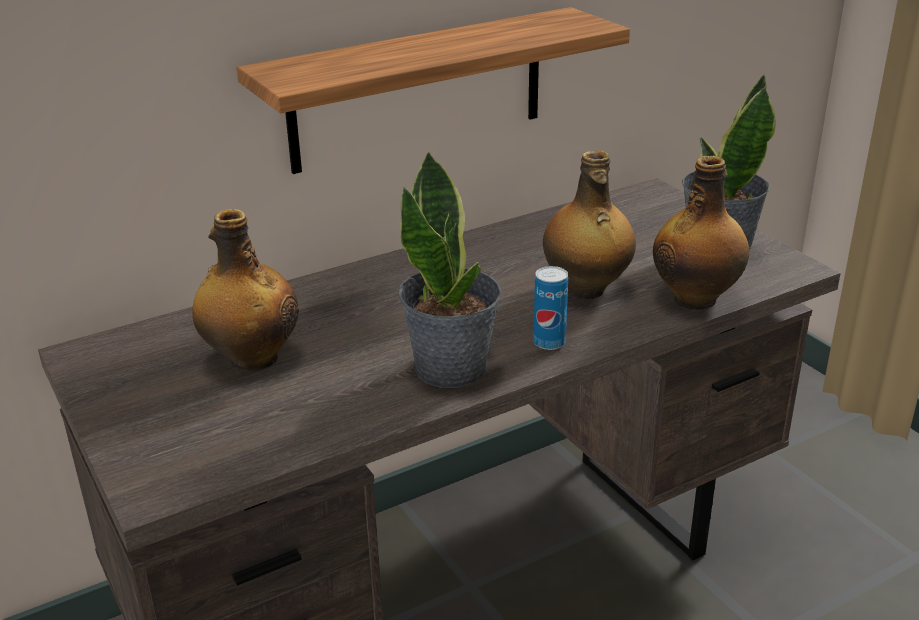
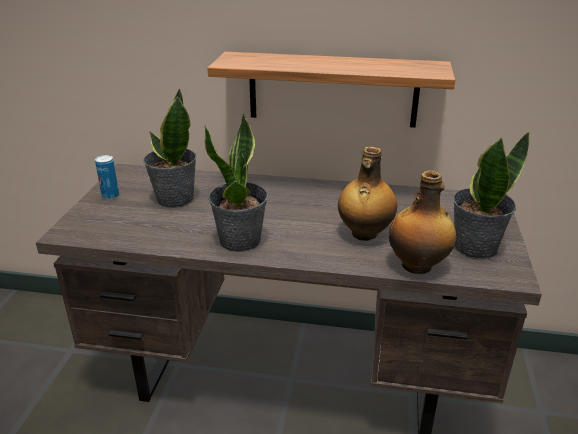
camera: 40 degrees right, 0 degrees up
bottle [192,209,299,371] -> potted plant [143,88,197,208]
can [533,266,568,350] -> can moved to [95,155,119,200]

